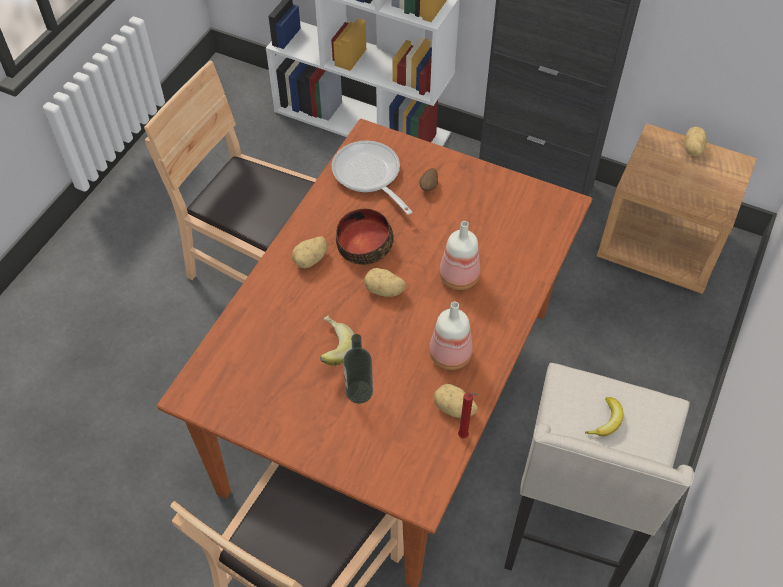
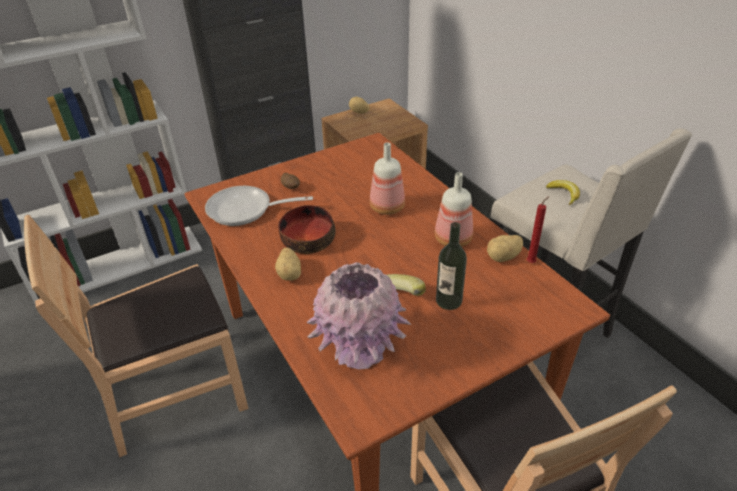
camera: 55 degrees left, 15 degrees down
potato [364,268,406,297] -> none
none -> pink vase [307,262,411,369]

